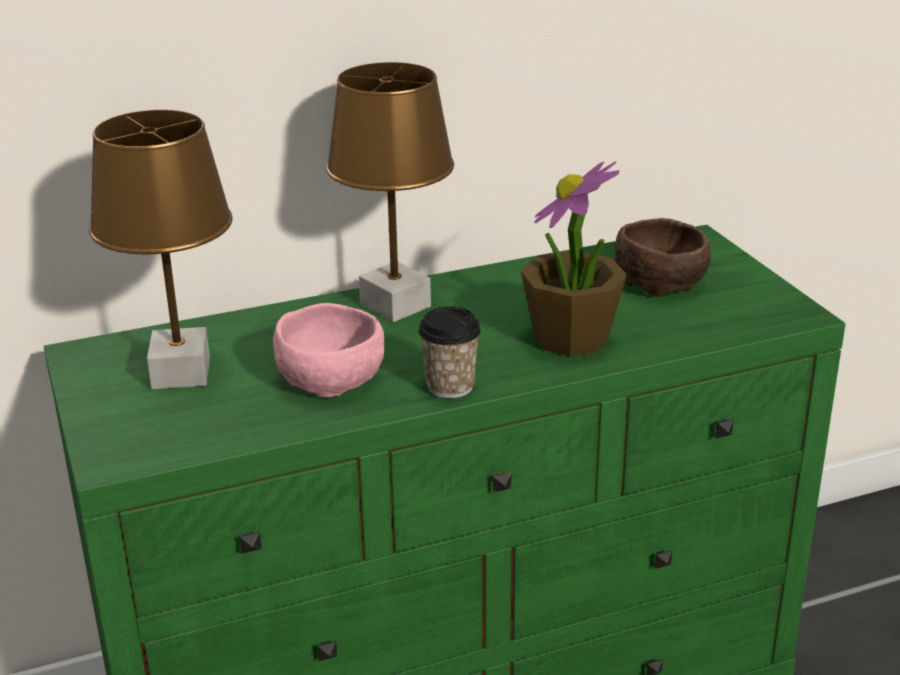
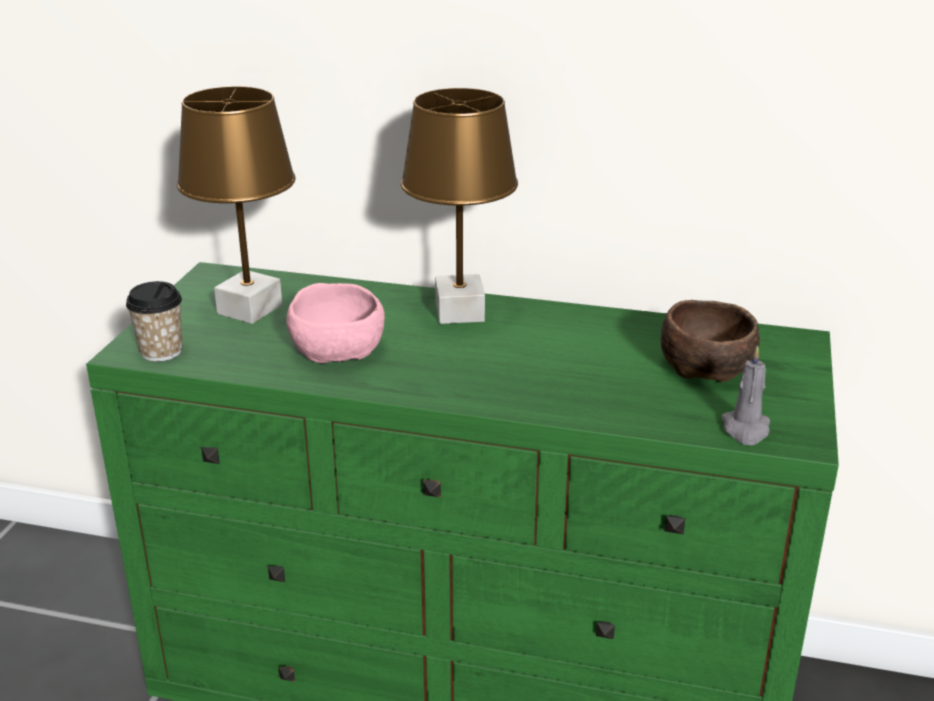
camera: 35 degrees right, 0 degrees up
cup [418,306,481,398] -> cup moved to [126,281,183,361]
potted plant [521,161,627,357] -> none
none -> grey candle [721,345,770,445]

